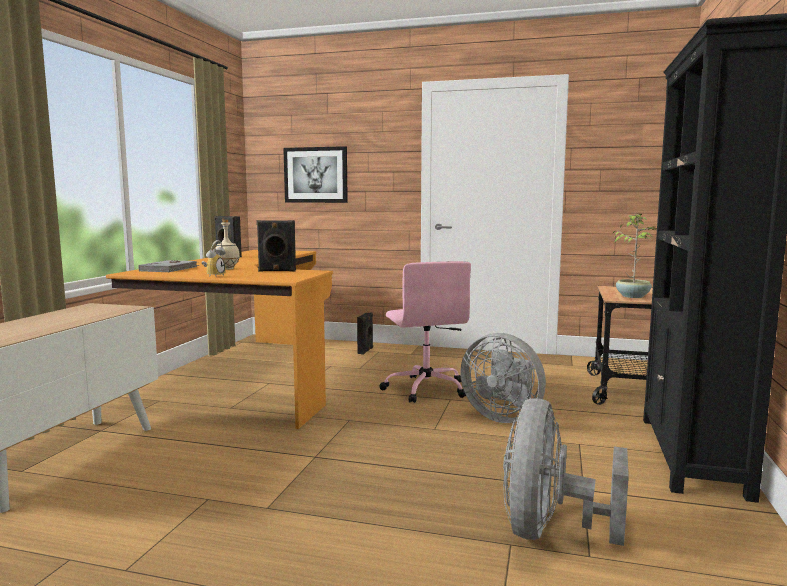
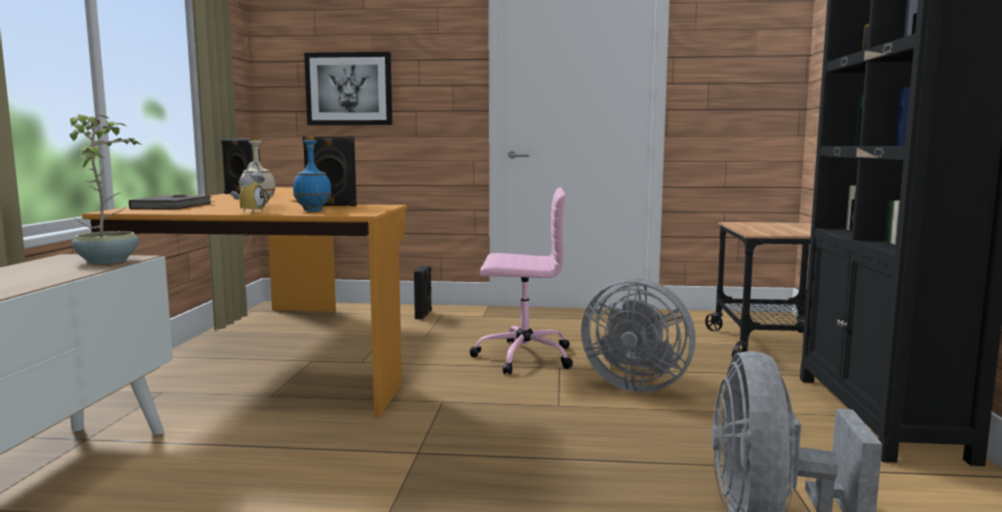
camera: 10 degrees left, 0 degrees up
grey book [138,260,199,272] -> brown book [129,194,214,210]
pink office chair [379,261,471,403] -> pink office chair turned 60 degrees counterclockwise [470,188,573,375]
potted plant [613,214,657,298] -> potted plant moved to [70,114,141,264]
none -> blue bottle [293,136,332,211]

